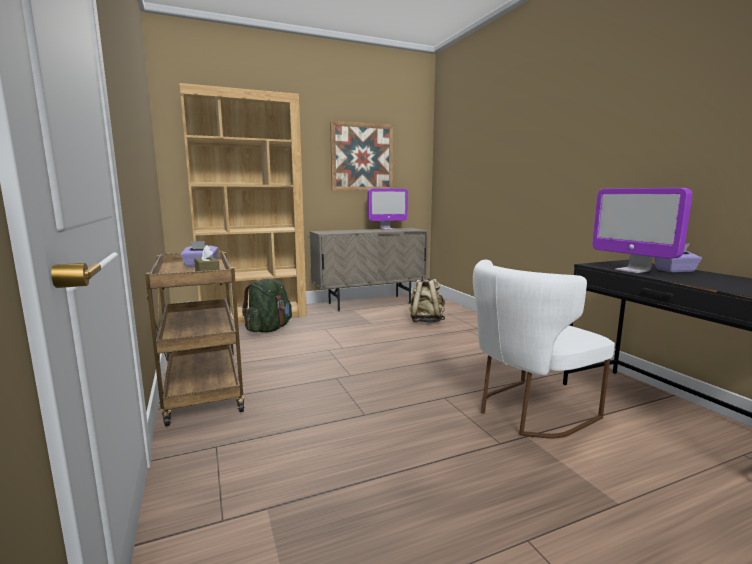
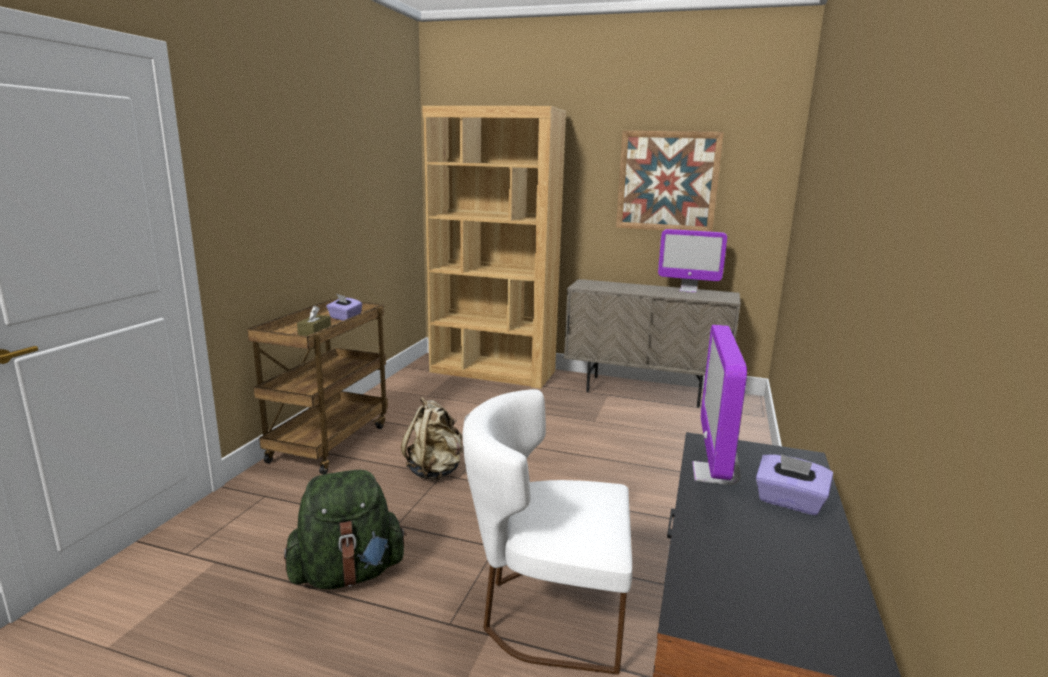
camera: 40 degrees right, 5 degrees up
green backpack [242,278,292,333] -> green backpack moved to [284,470,407,589]
beige backpack [409,275,445,323] -> beige backpack moved to [401,397,462,480]

